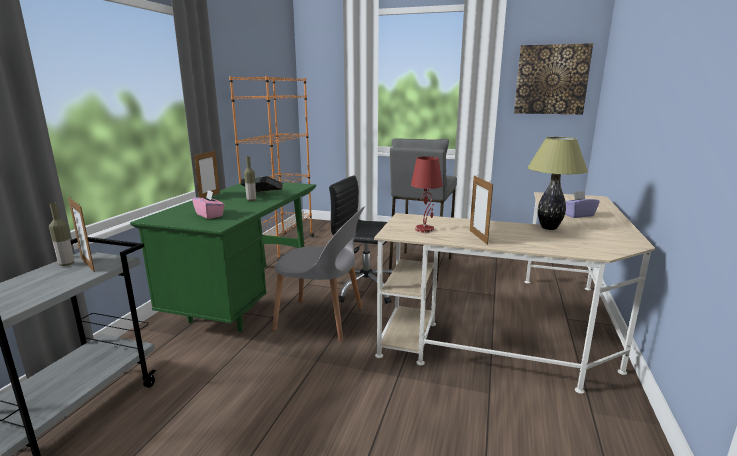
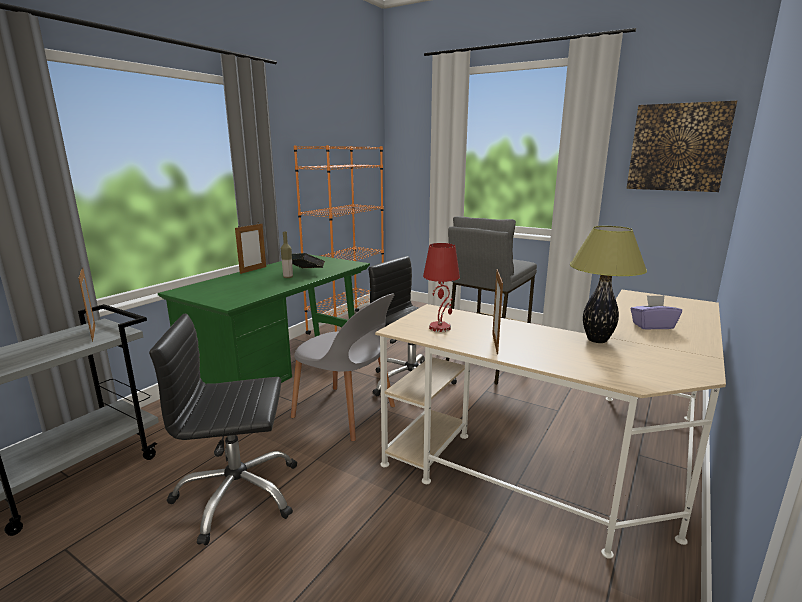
camera: 15 degrees right, 0 degrees up
bottle [49,203,74,266] -> none
pink tissue box [192,190,225,219] -> none
none -> black office chair [149,314,297,545]

